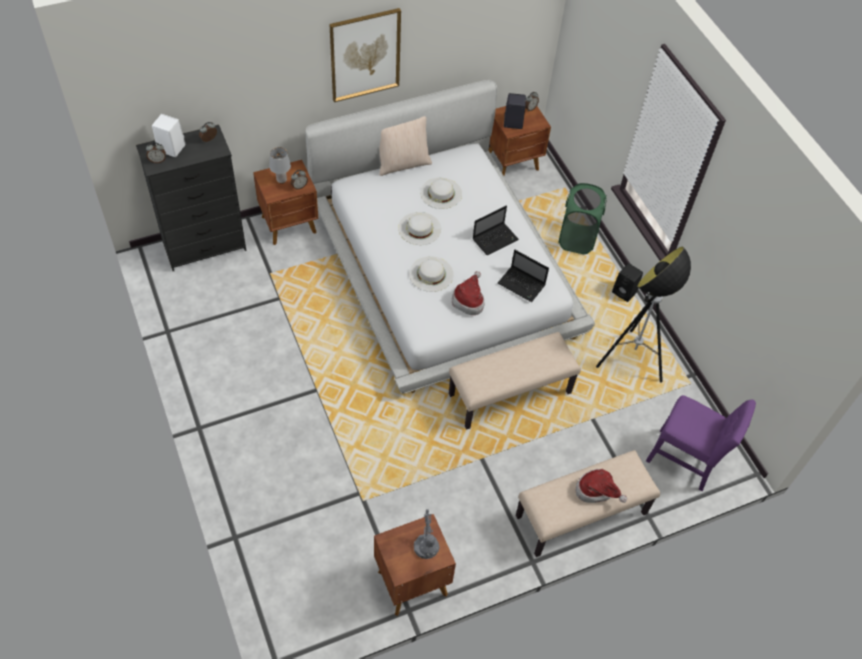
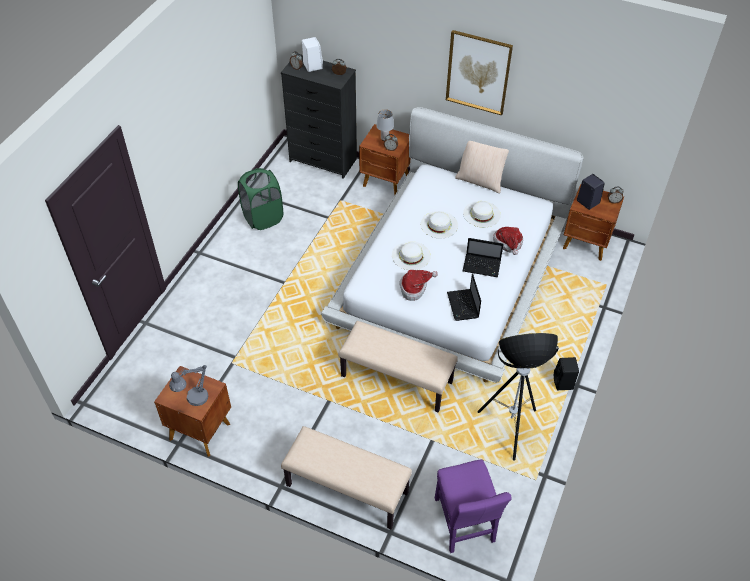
camera: 50 degrees right, 5 degrees down
green laundry basket [558,183,607,254] -> green laundry basket moved to [238,168,283,230]
hat [575,469,627,503] -> hat moved to [493,227,523,255]

